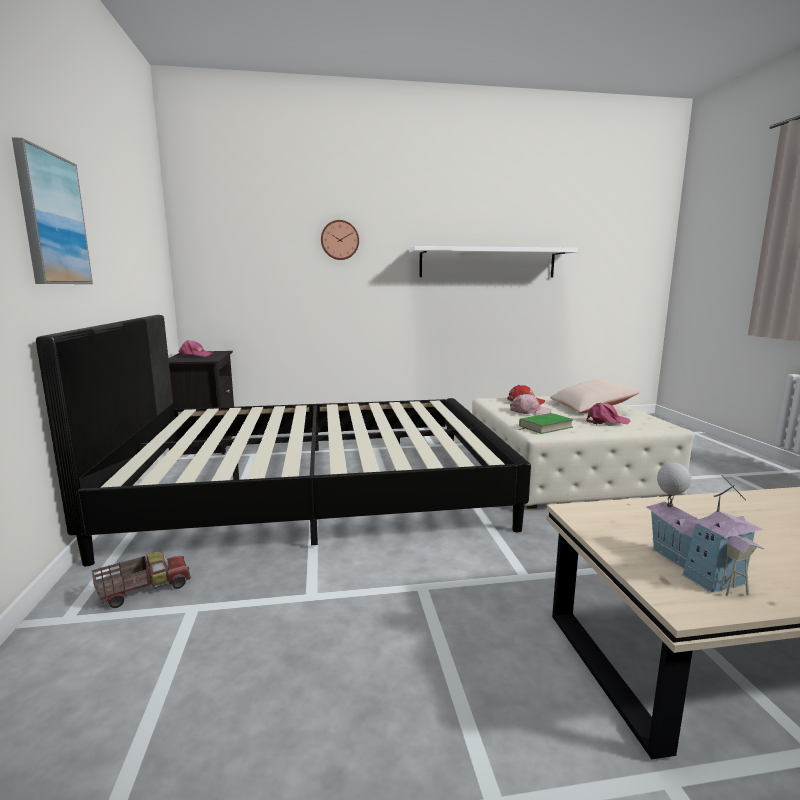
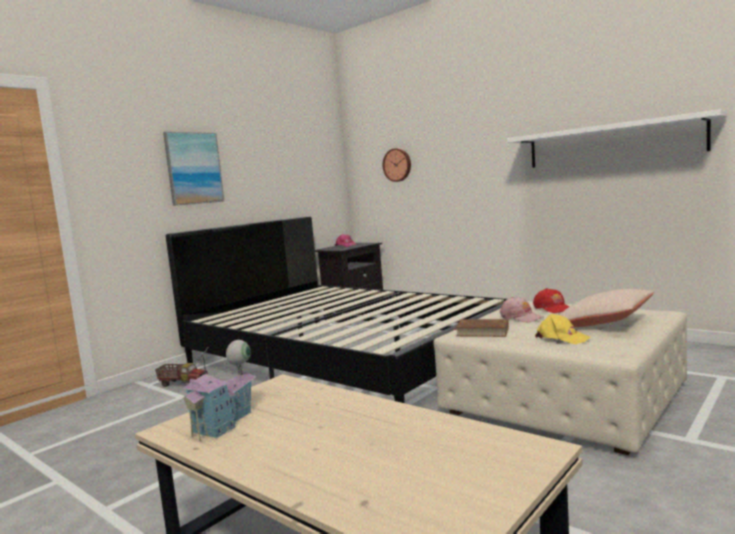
camera: 50 degrees right, 5 degrees down
wall clock [321,220,359,260] -> wall clock moved to [382,148,411,182]
green book [519,413,574,434] -> brown book [452,319,509,337]
pink cap [586,403,631,424] -> yellow cap [535,314,591,344]

